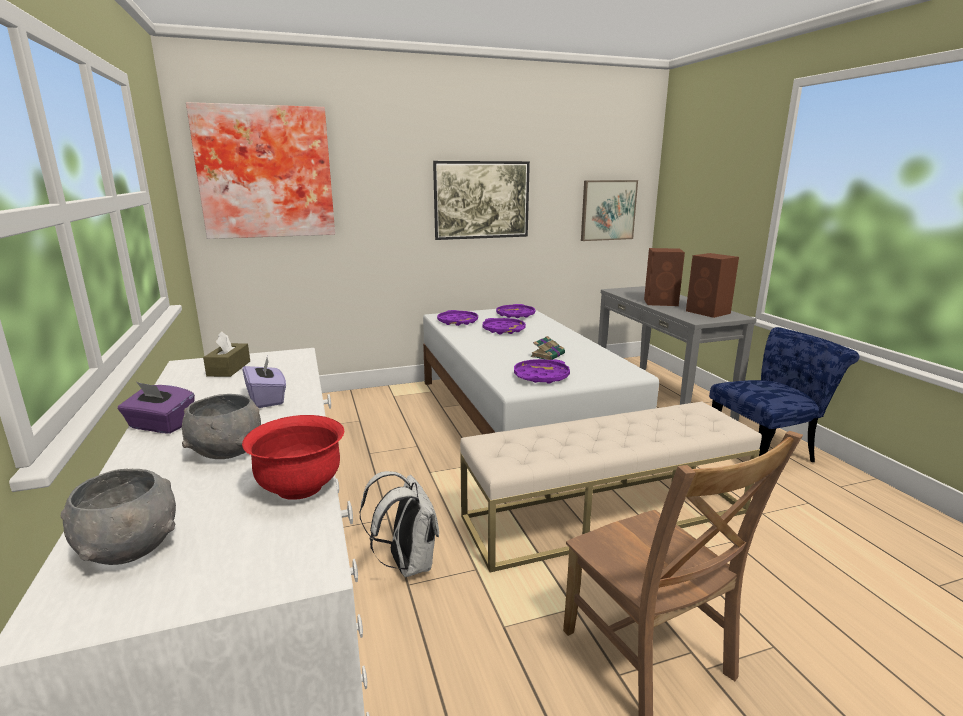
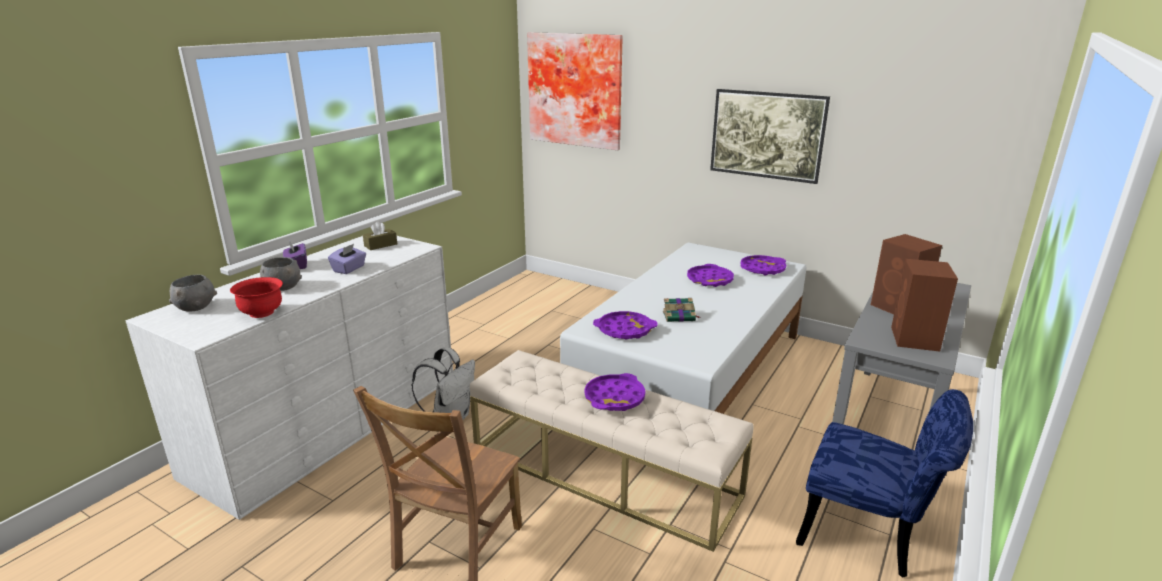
camera: 50 degrees right, 5 degrees up
purple tray [437,310,478,326] -> purple tray moved to [584,373,646,411]
picture [581,180,638,241] -> none

